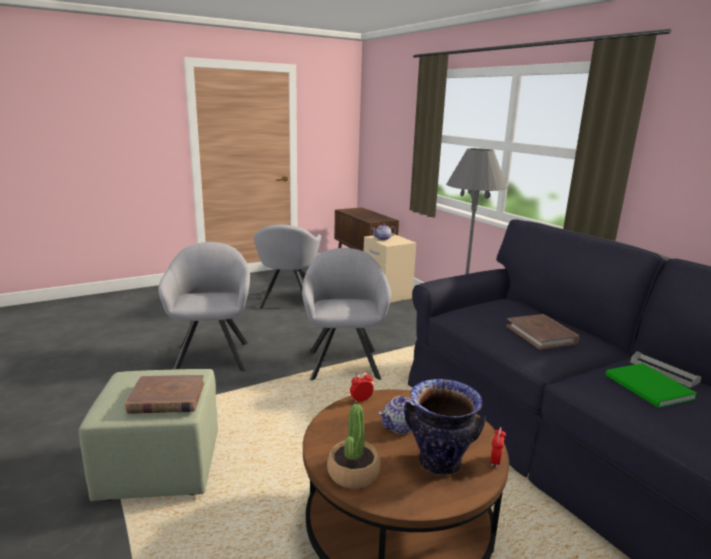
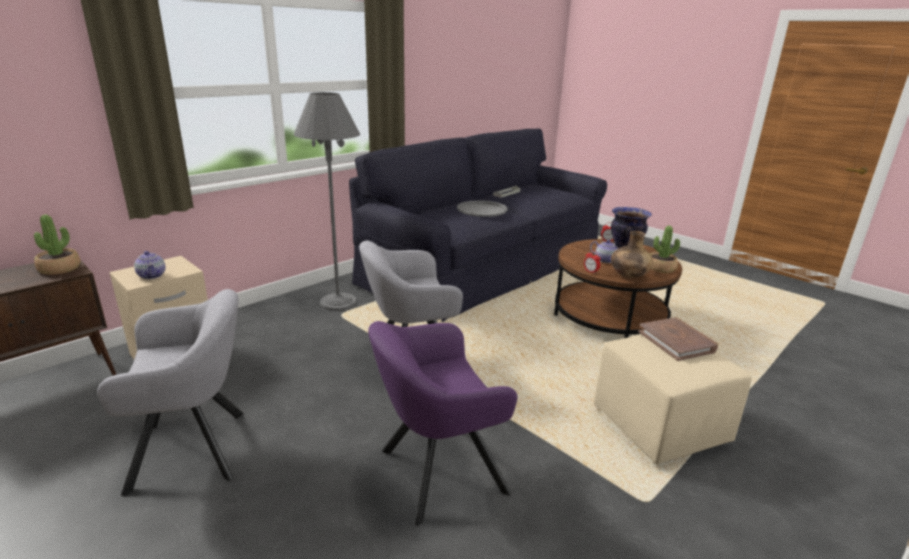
camera: 105 degrees left, 5 degrees up
green ottoman [79,369,218,501] -> beige ottoman [594,334,752,464]
grey armchair [158,242,250,371] -> purple armchair [368,321,518,526]
brown book [506,314,580,349] -> grey tray [457,200,508,217]
green book [605,363,697,408] -> none
none -> potted plant [34,215,81,275]
none -> brown vase [611,231,654,278]

